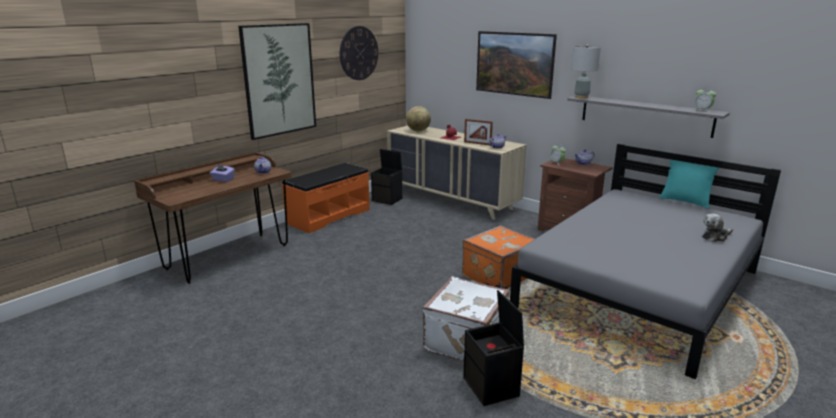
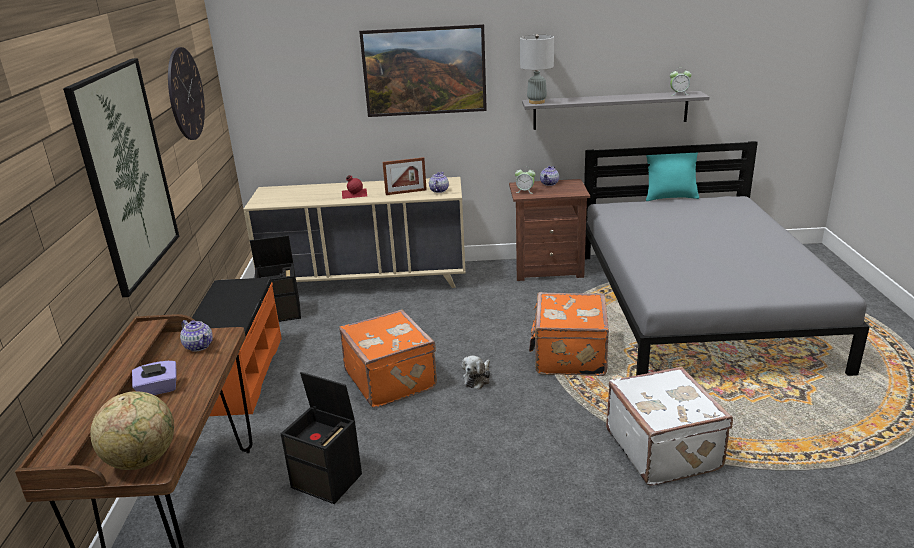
camera: 40 degrees left, 5 degrees up
globe [406,106,431,131] -> globe moved to [90,391,174,470]
black storage box [463,290,524,406] -> black storage box moved to [281,372,362,504]
plush toy [702,214,733,242] -> plush toy moved to [462,356,490,389]
none -> orange suitcase [339,310,437,408]

